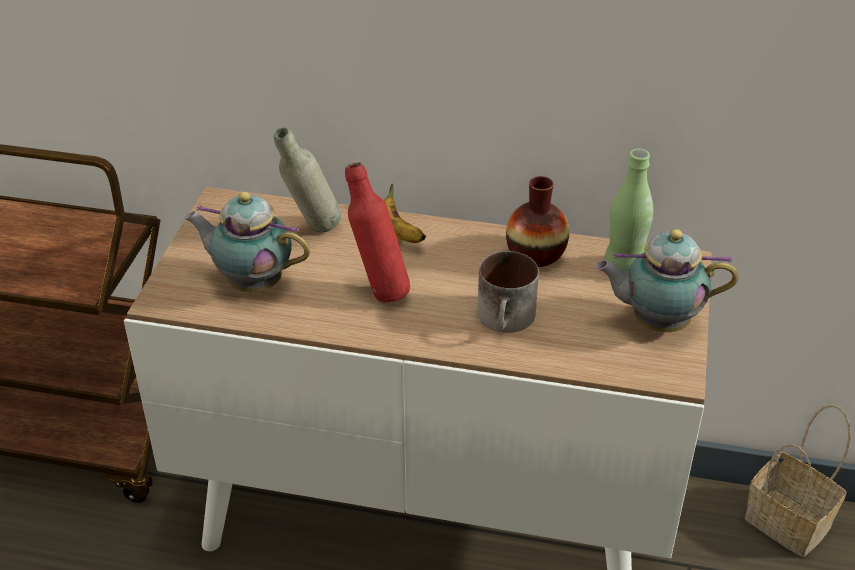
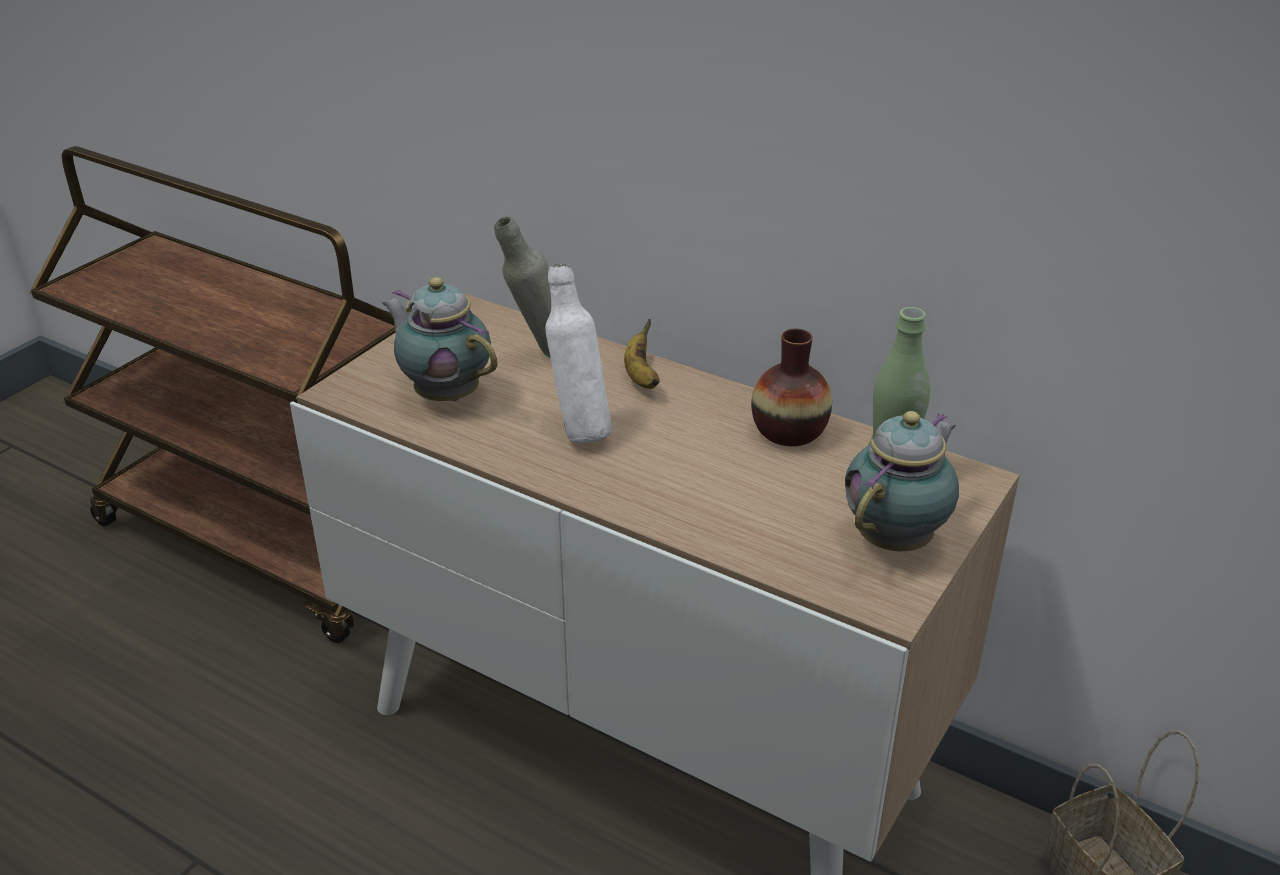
camera: 20 degrees right, 5 degrees down
red bottle [345,162,410,303] -> white bottle [545,264,612,443]
mug [477,251,539,333] -> none
teapot [595,229,738,332] -> teapot turned 105 degrees clockwise [845,411,959,551]

